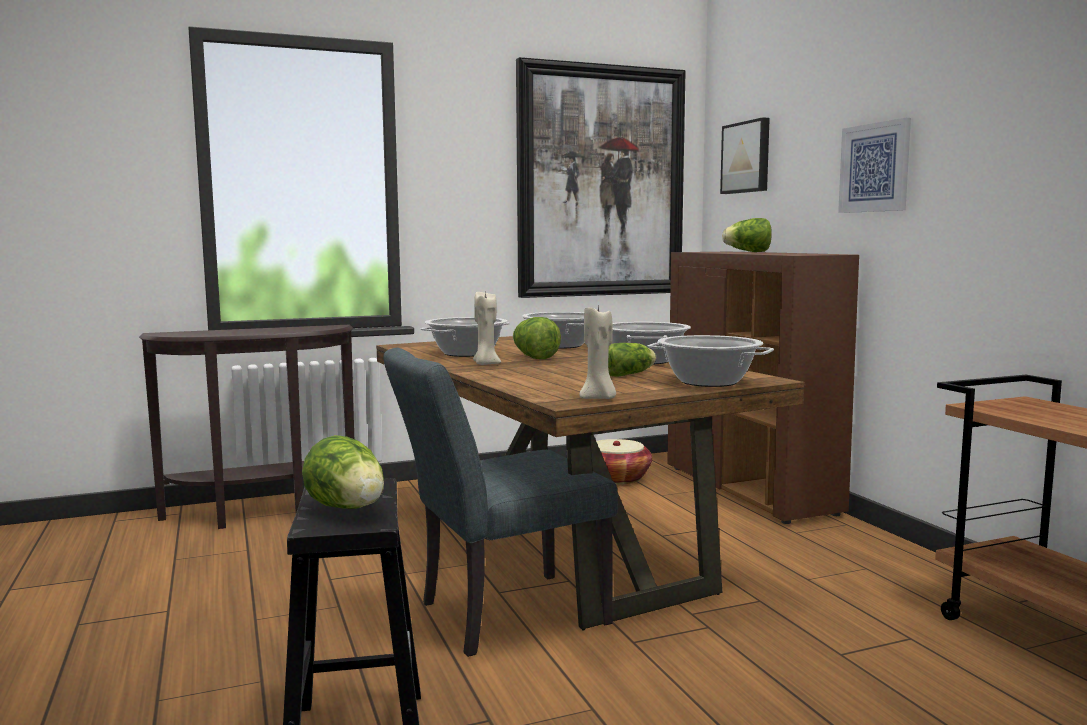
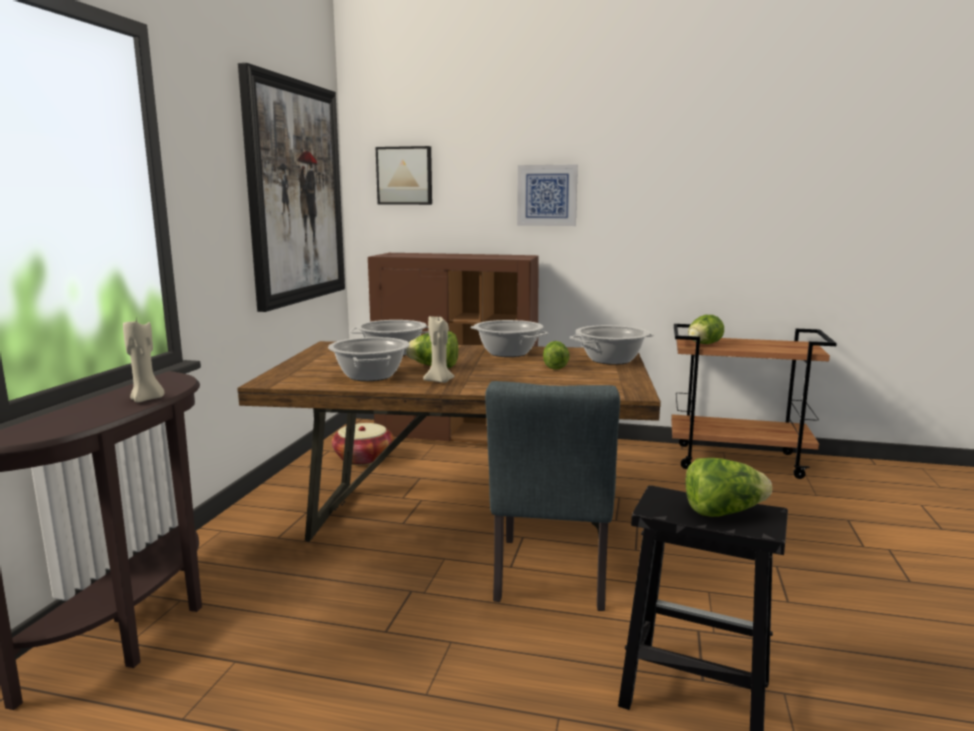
camera: 55 degrees left, 5 degrees up
beige candle [579,303,616,399] -> beige candle moved to [123,319,165,403]
lettuce [722,218,772,252] -> lettuce moved to [688,315,724,344]

